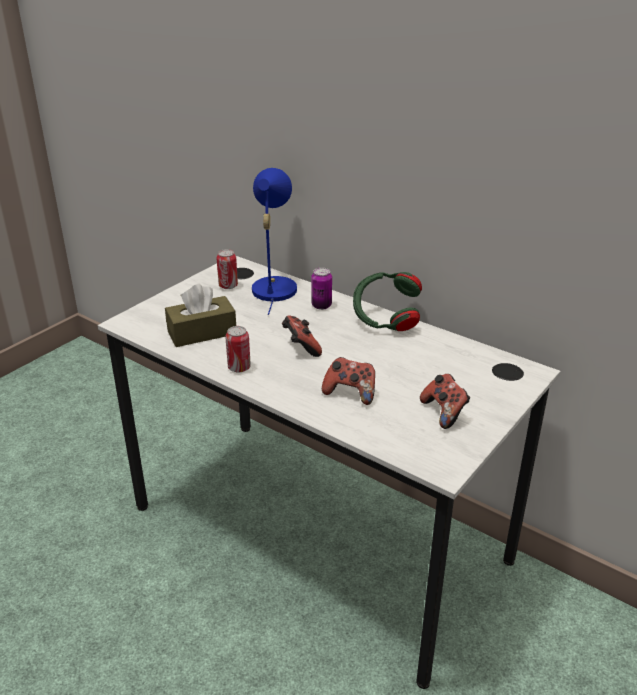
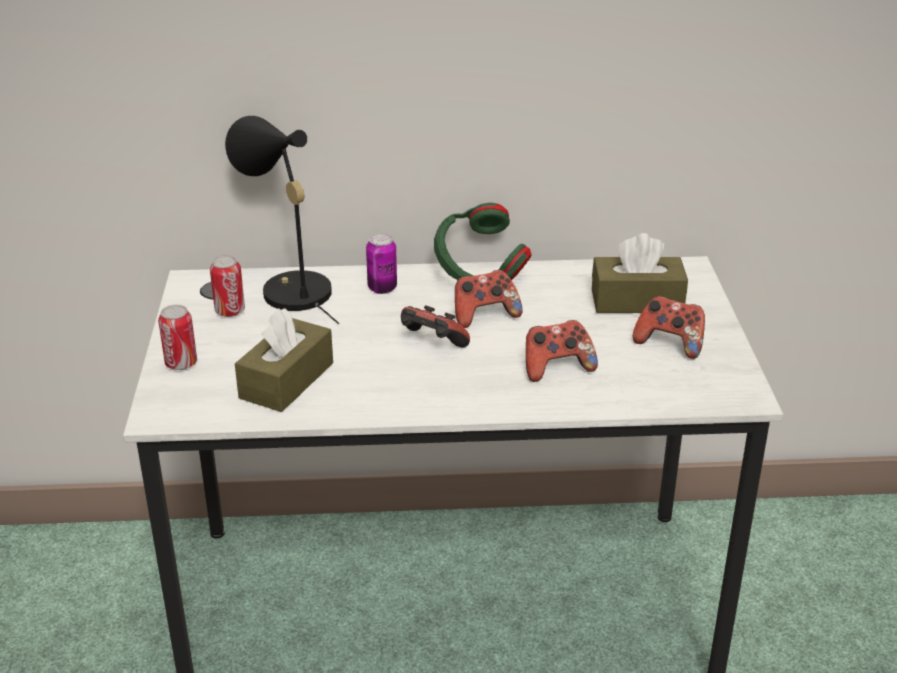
camera: 40 degrees left, 0 degrees up
can [225,326,251,373] -> can moved to [158,305,197,370]
blue table lamp [252,168,297,315] -> black table lamp [225,116,339,324]
none -> game controller [455,270,523,328]
none -> brown tissue box [592,233,688,313]

